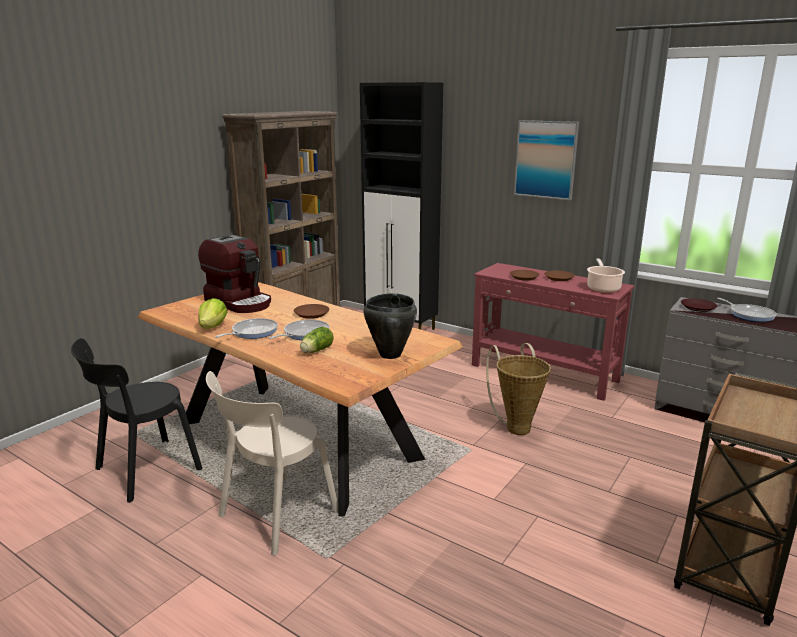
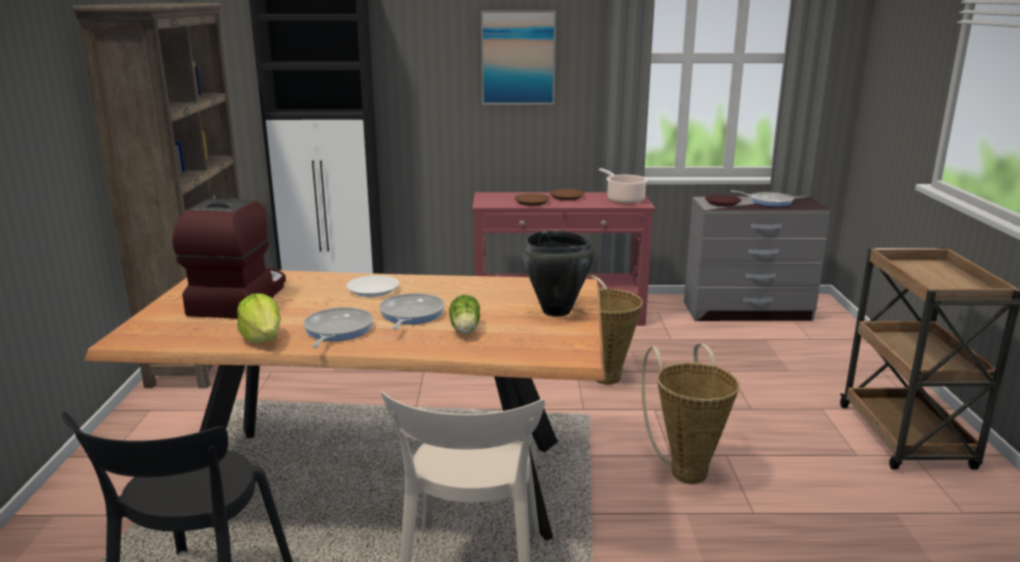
camera: 35 degrees left, 0 degrees up
coffee machine [198,234,271,313] -> coffee machine turned 90 degrees counterclockwise [172,199,286,319]
brown plate [294,304,330,319] -> white plate [347,275,399,297]
none -> basket [642,344,740,484]

